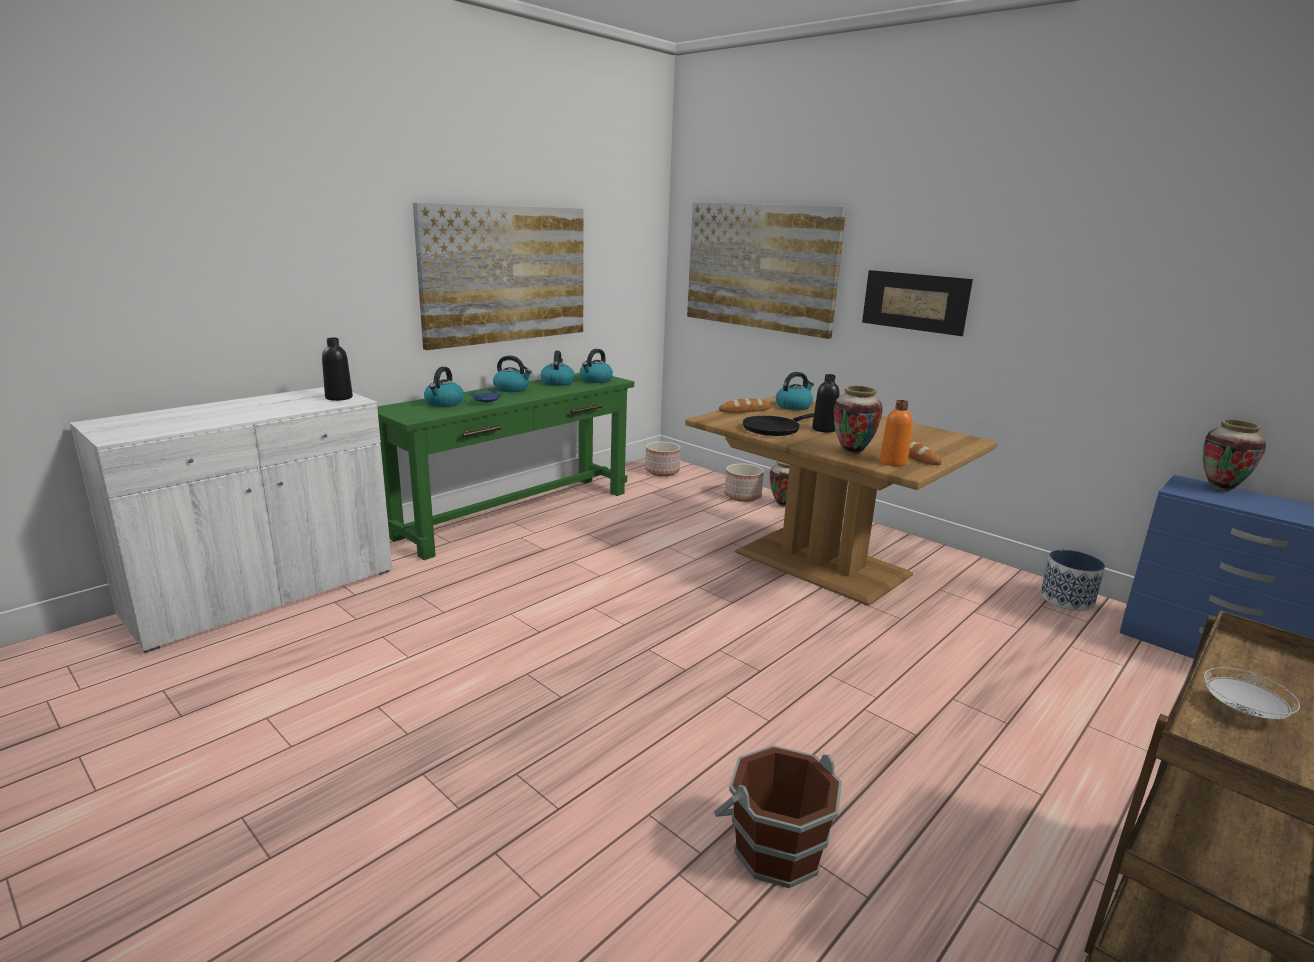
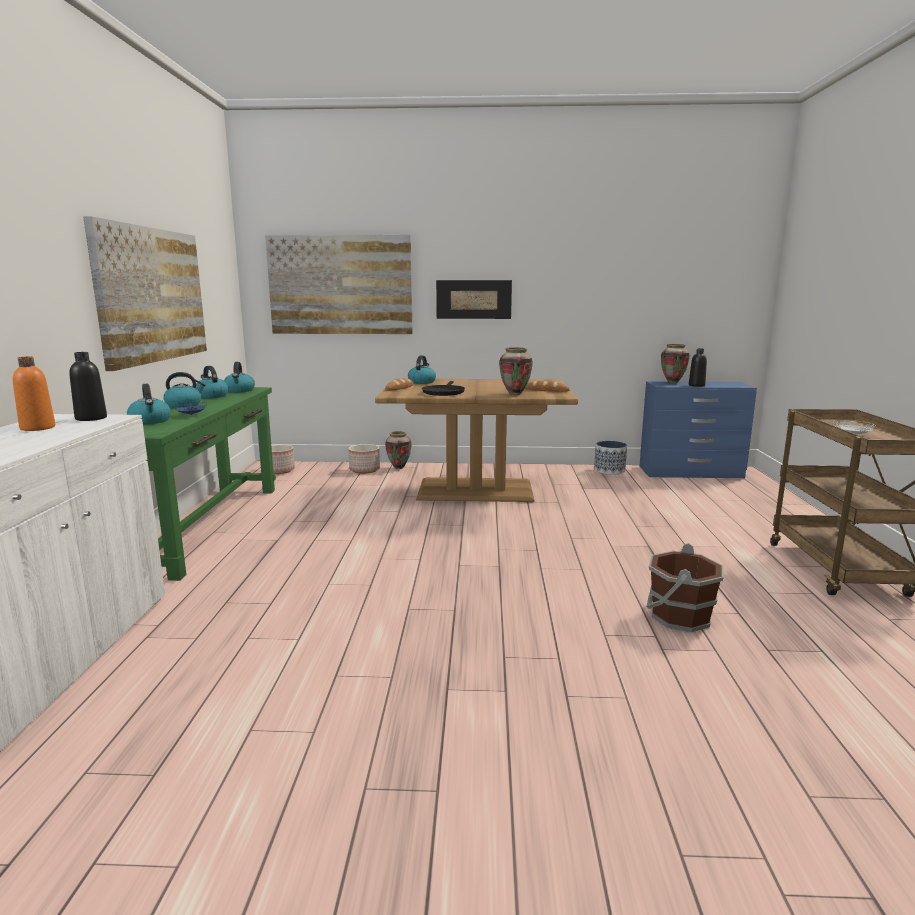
camera: 40 degrees left, 5 degrees down
black bottle [812,374,839,433] -> black bottle moved to [689,348,707,387]
orange bottle [880,400,913,467] -> orange bottle moved to [13,357,55,431]

